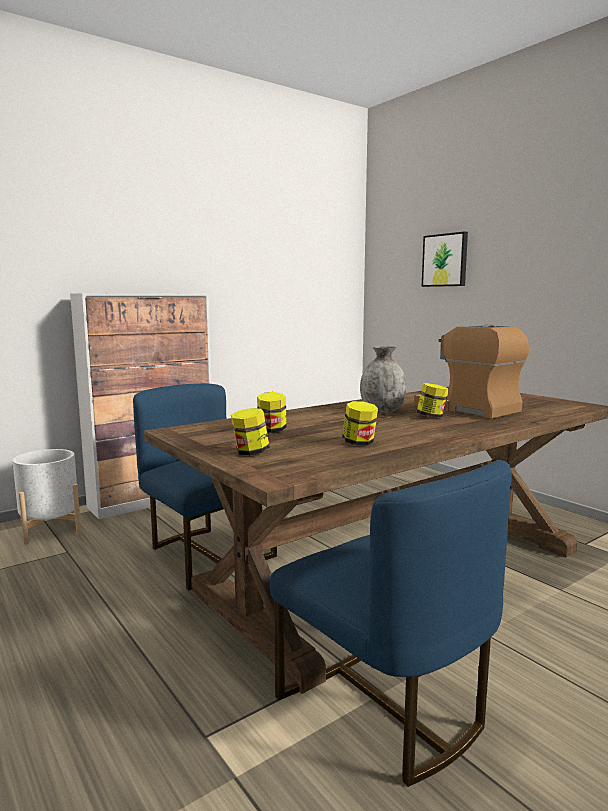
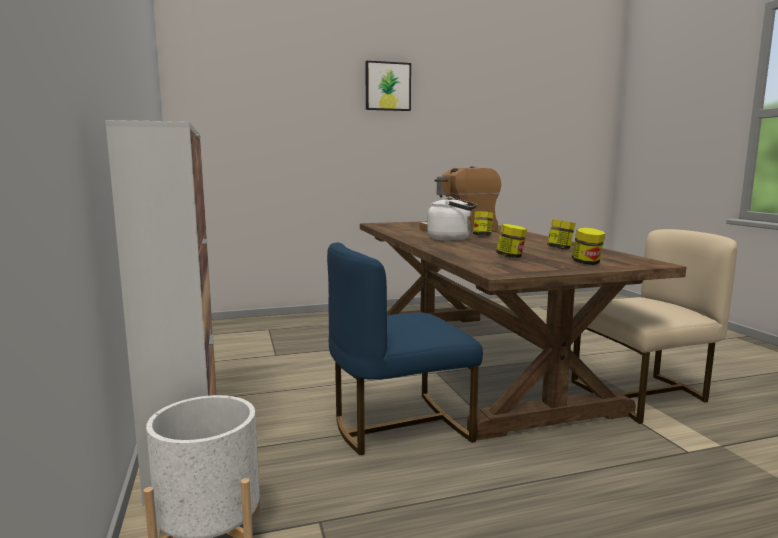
camera: 70 degrees left, 0 degrees up
blue chair [270,460,512,787] -> beige chair [571,229,737,424]
grey vase [360,346,407,413] -> white kettle [427,196,477,241]
picture [422,232,468,287] -> picture moved to [365,61,411,111]

